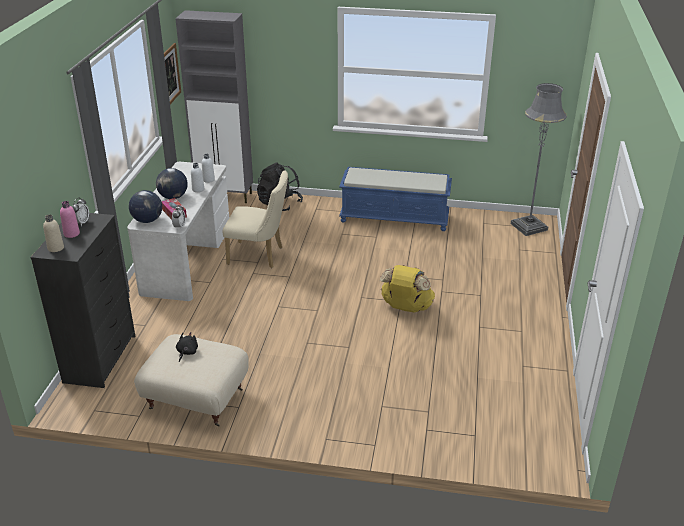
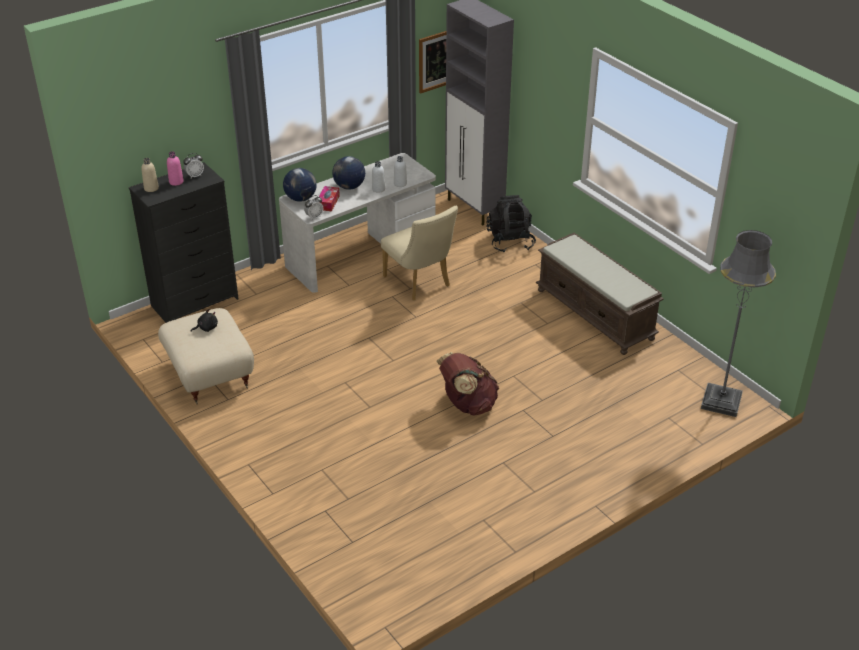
camera: 45 degrees right, 5 degrees up
blue bench [339,167,452,231] -> brown bench [536,233,664,355]
yellow backpack [380,265,435,312] -> brown backpack [437,352,499,415]

